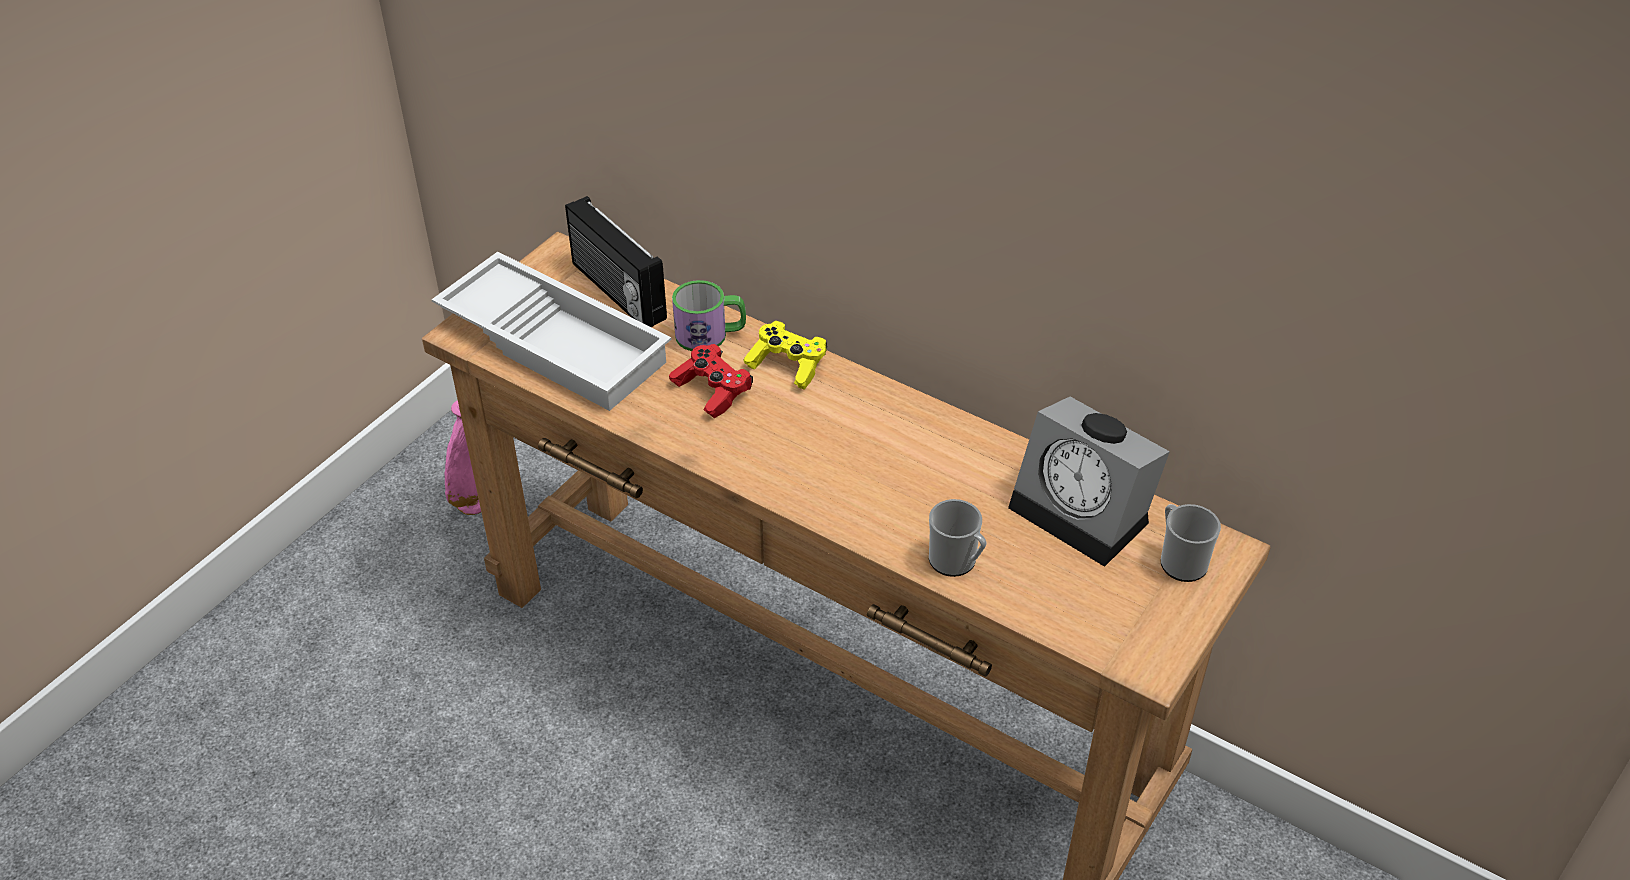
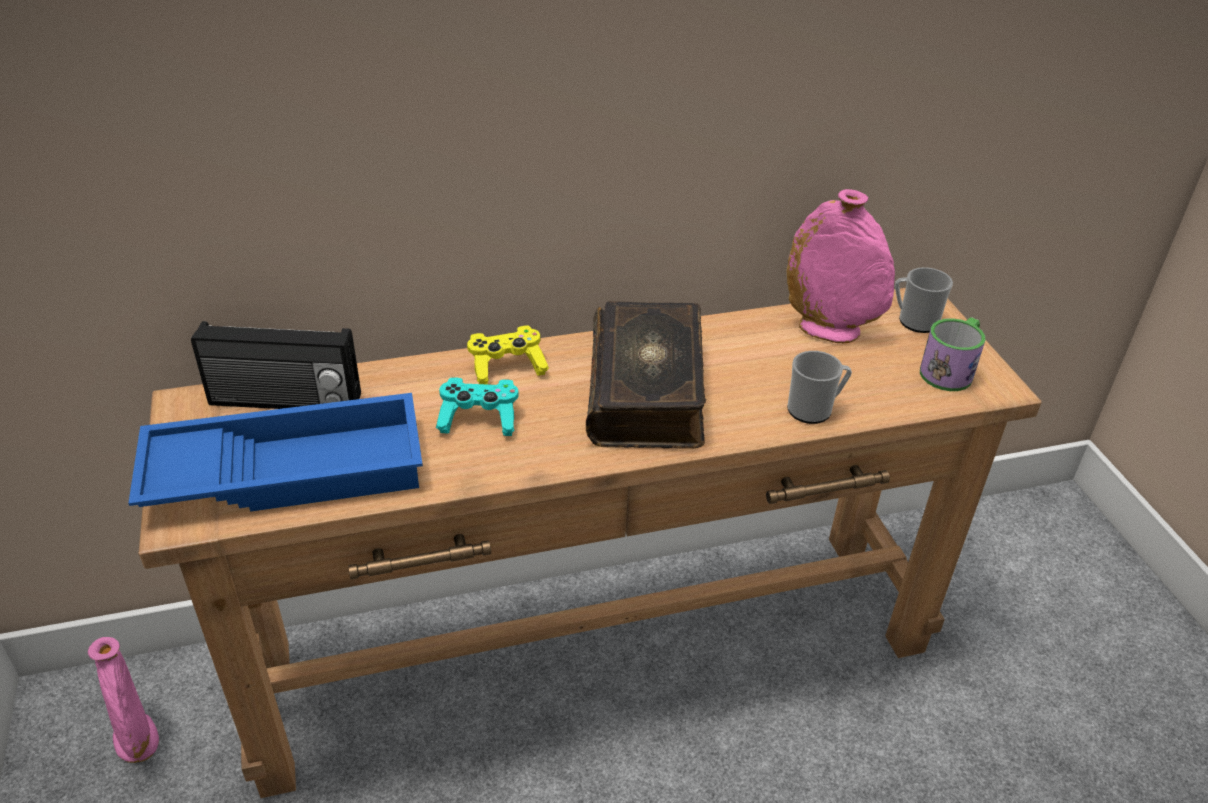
camera: 50 degrees left, 5 degrees down
white tray [431,252,672,411] -> blue tray [128,393,423,512]
red game controller [669,344,753,418] -> turquoise game controller [436,377,519,436]
mug [672,280,746,351] -> mug moved to [920,317,985,391]
alarm clock [1008,397,1170,567] -> pink vase [787,189,895,343]
none -> book [586,301,706,449]

